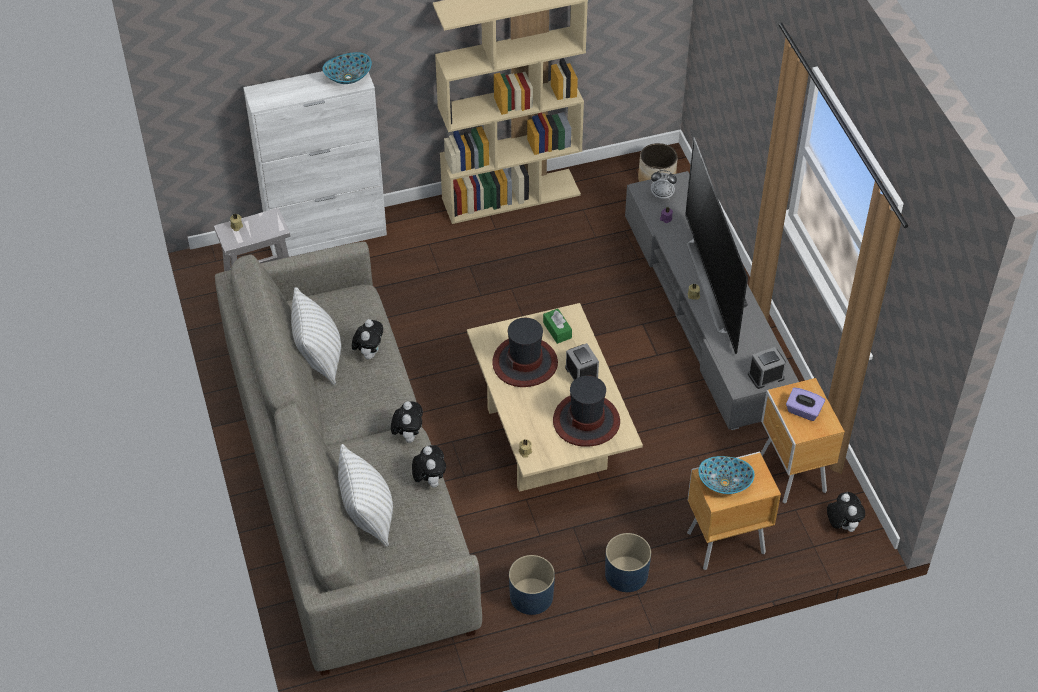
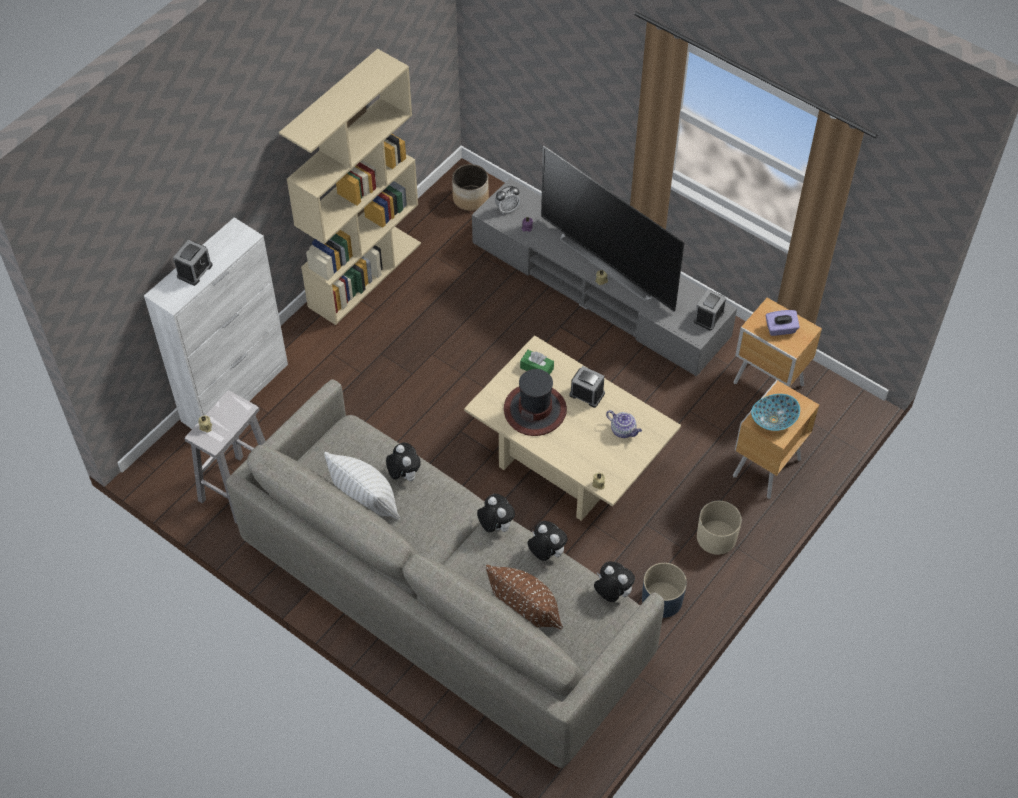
camera: 35 degrees left, 5 degrees up
bowl [323,52,372,84] -> none
white pillow [338,444,393,547] -> brown pillow [486,565,563,629]
hat [553,375,620,447] -> teapot [606,410,642,438]
blue planter [605,533,651,592] -> beige planter [697,501,742,555]
plush toy [827,492,865,532] -> plush toy moved to [594,561,635,602]
none -> alarm clock [173,240,213,286]

